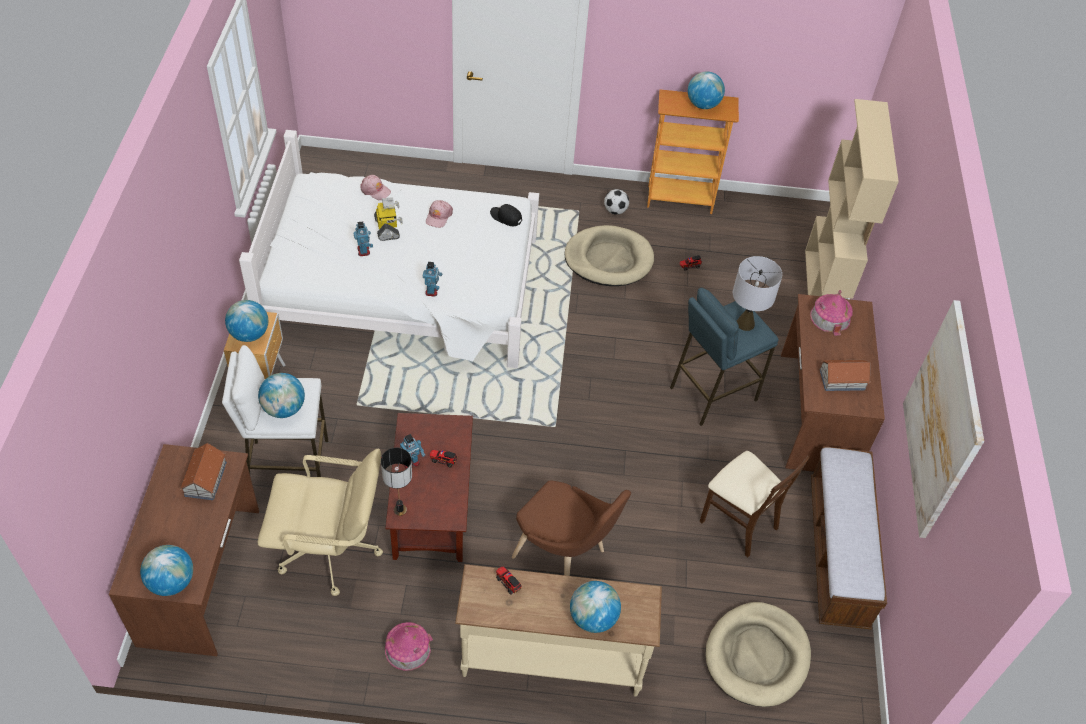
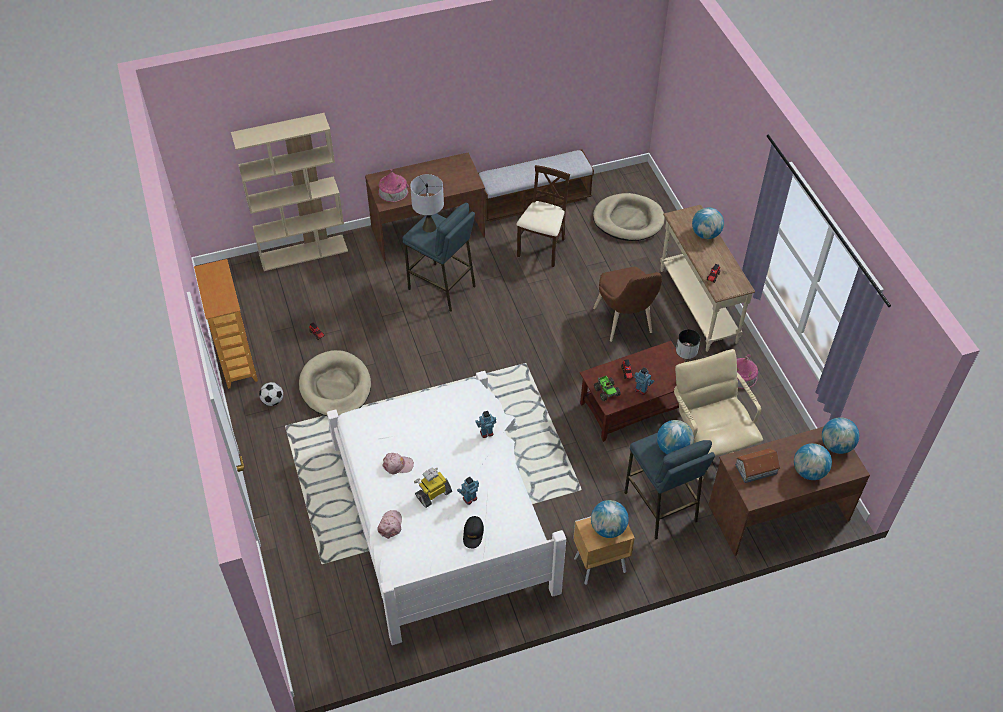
camera: 110 degrees left, 0 degrees up
white stool [222,345,328,477] -> blue stool [624,433,715,539]
black cap [490,204,522,226] -> black cap moved to [463,516,484,548]
brown chair [512,481,631,576] -> brown chair turned 150 degrees clockwise [593,266,662,342]
globe [688,72,725,109] -> globe moved to [794,443,832,480]
toy house [820,360,871,391] -> none
picture [903,300,984,538] -> none
none -> toy truck [594,376,621,401]

